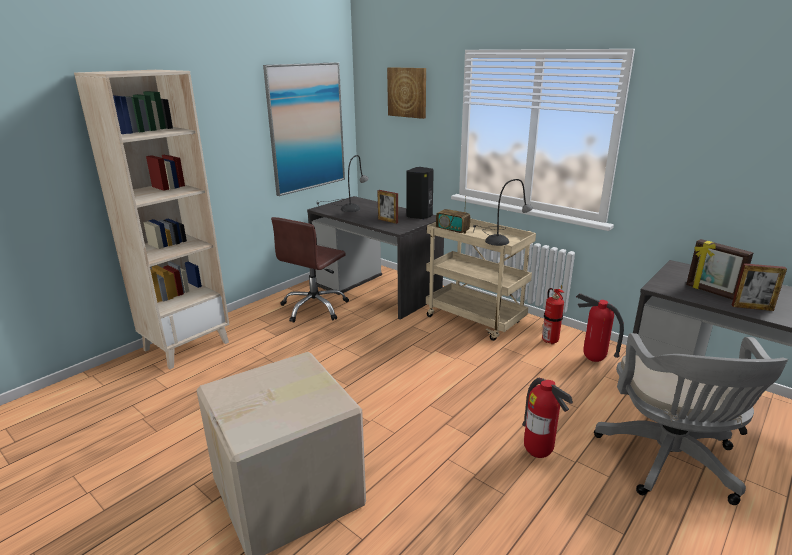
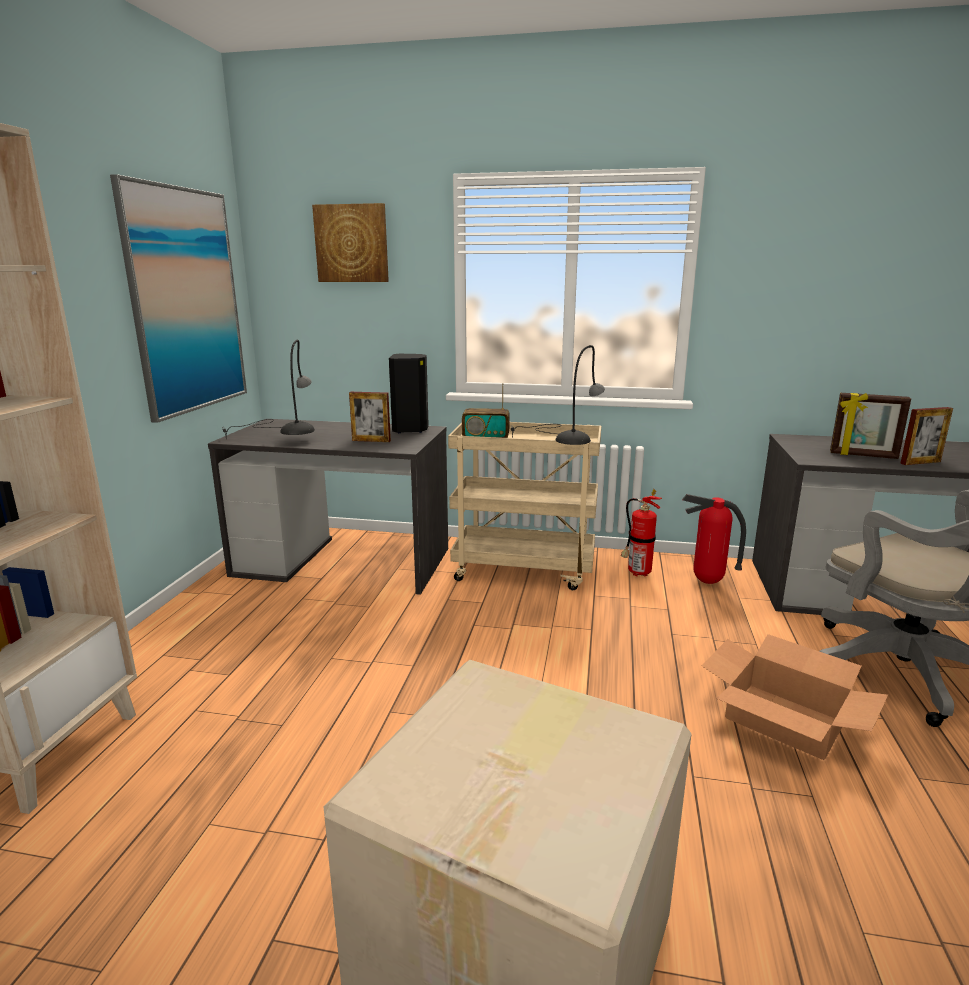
camera: 30 degrees left, 5 degrees down
brown office chair [271,217,349,323] -> none
fire extinguisher [522,377,573,458] -> cardboard box [702,634,888,760]

